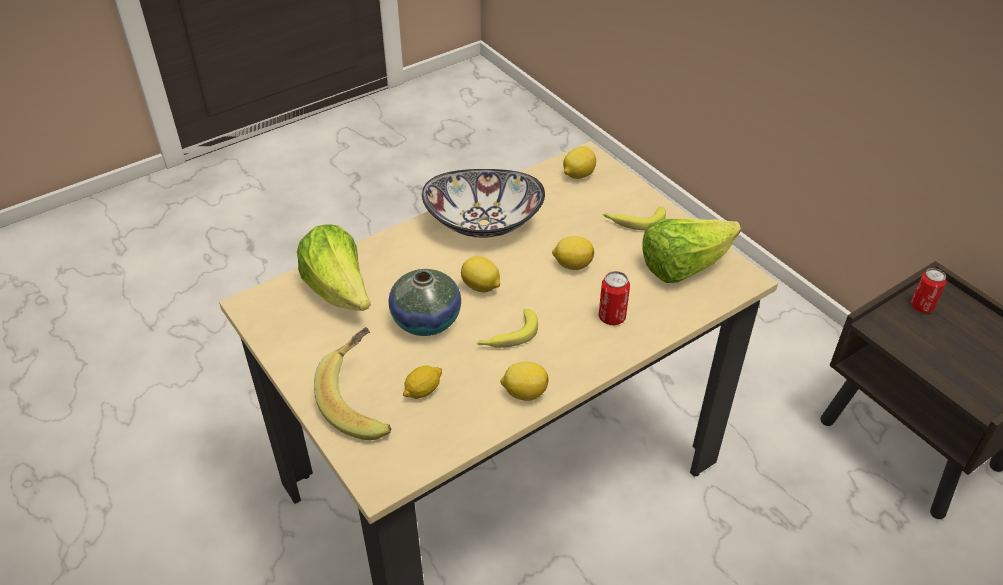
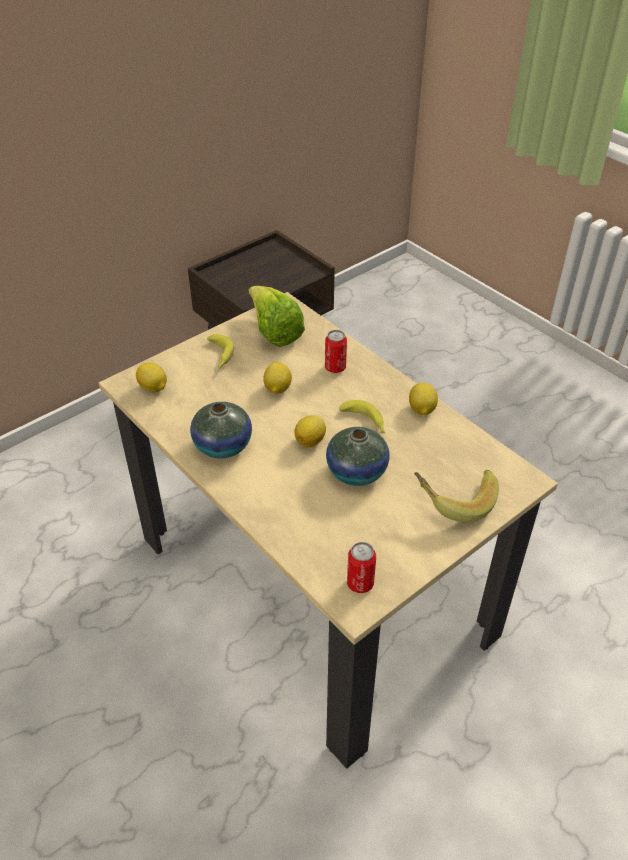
camera: 95 degrees left, 0 degrees up
lettuce [297,224,371,311] -> none
lemon [403,365,442,399] -> none
bowl [422,169,545,238] -> vase [190,402,252,459]
can [911,268,946,313] -> can moved to [347,542,376,593]

